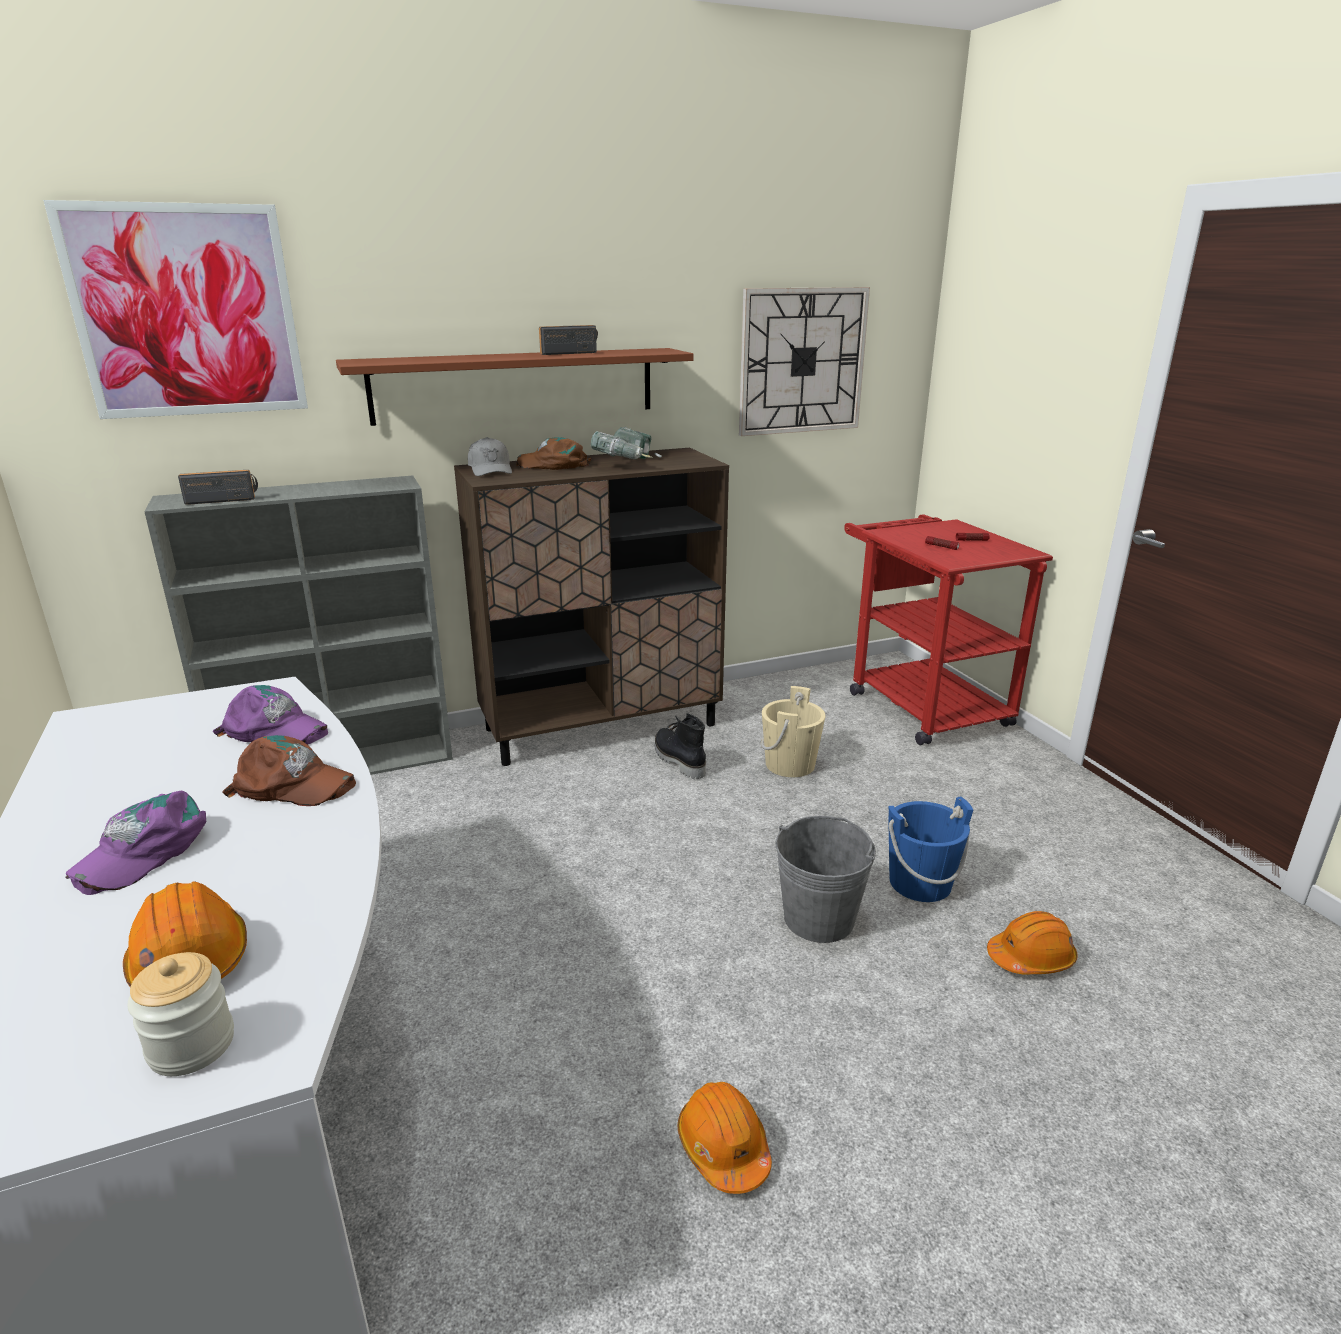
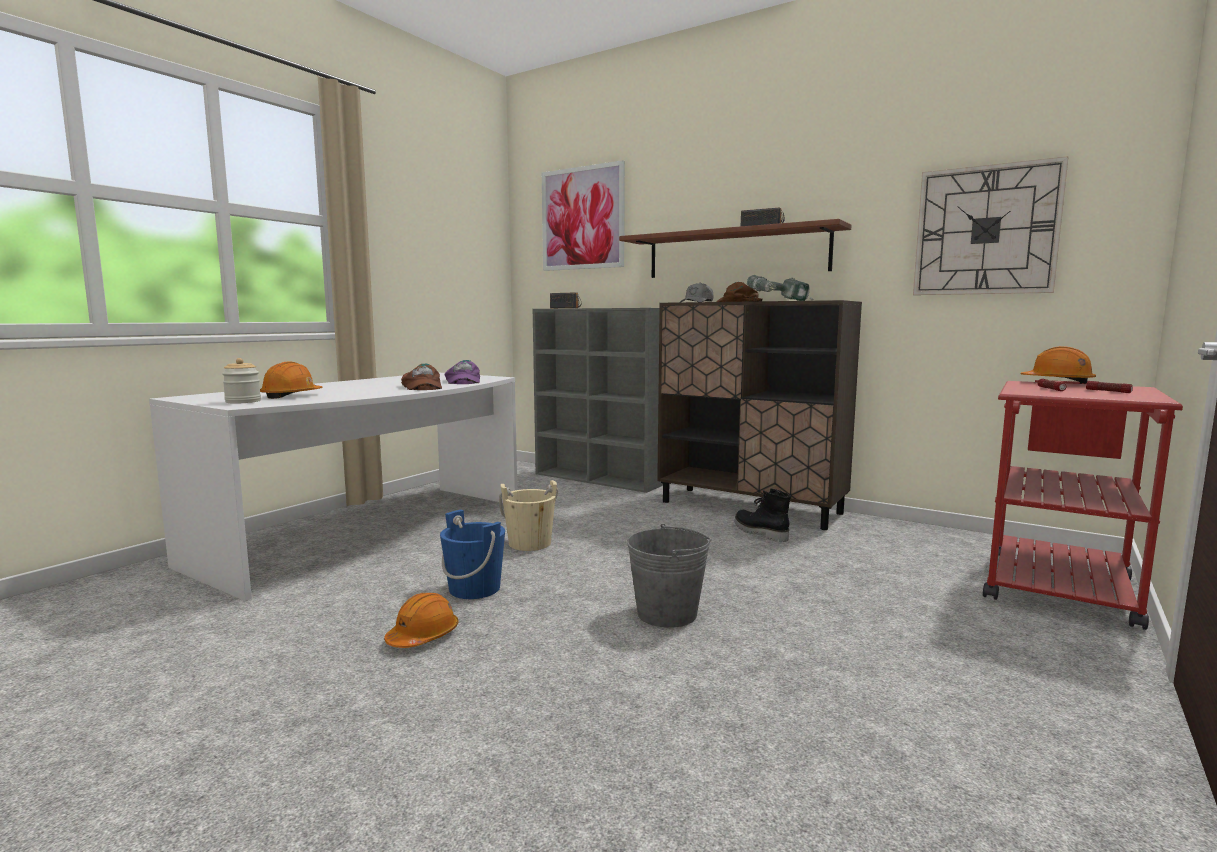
camera: 55 degrees right, 15 degrees down
purple cap [65,791,206,895] -> none
black boot [655,713,706,779] -> black boot turned 60 degrees counterclockwise [734,488,791,542]
beige bucket [761,686,826,777] -> beige bucket moved to [499,480,558,551]
blue bucket [888,796,973,902] -> blue bucket moved to [440,510,505,599]
orange hard hat [987,911,1078,974] -> orange hard hat moved to [1020,346,1096,384]

